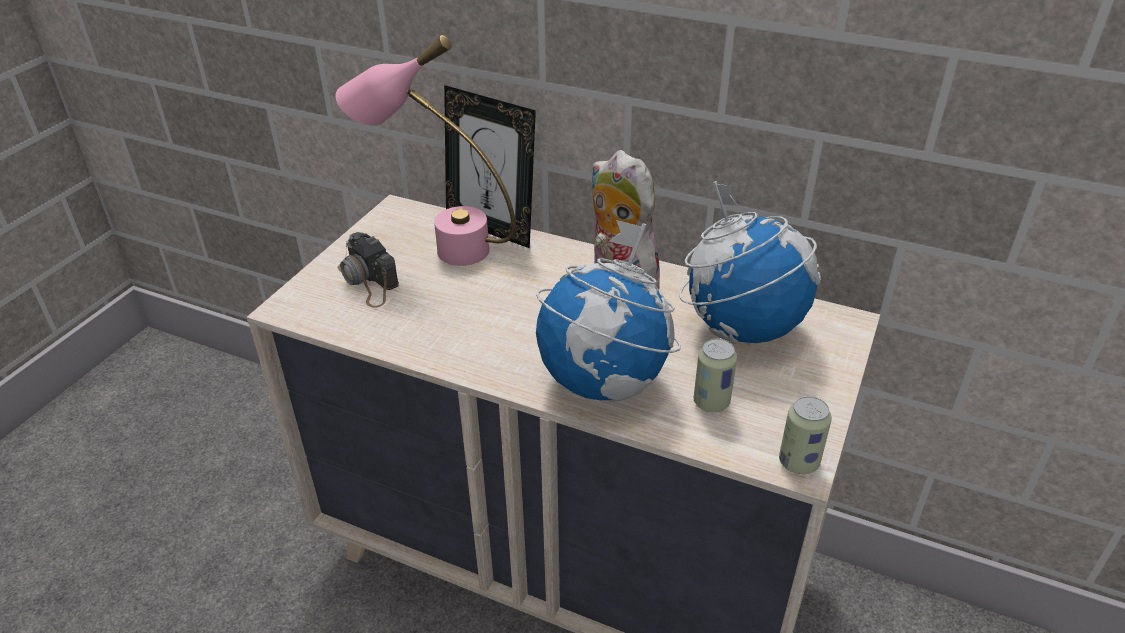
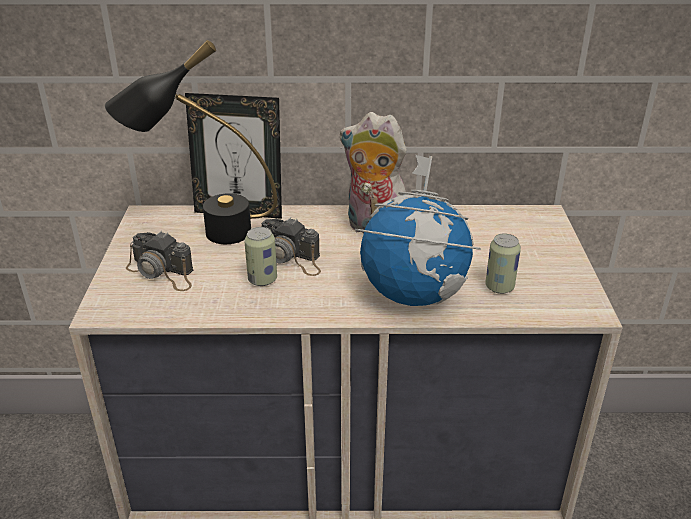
camera: 25 degrees left, 5 degrees down
pink table lamp [336,35,516,266] -> black table lamp [105,40,277,244]
globe [679,181,821,345] -> none
can [779,396,832,474] -> can moved to [244,227,277,286]
none -> camera [262,217,321,276]

